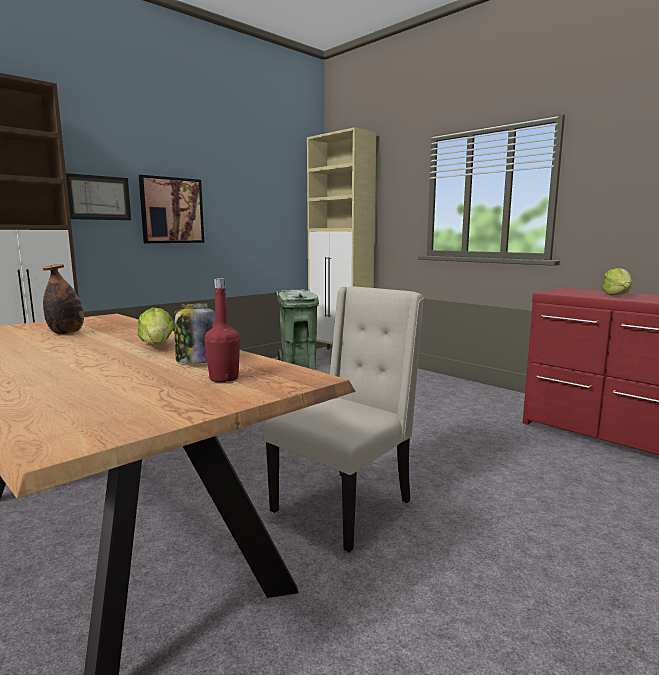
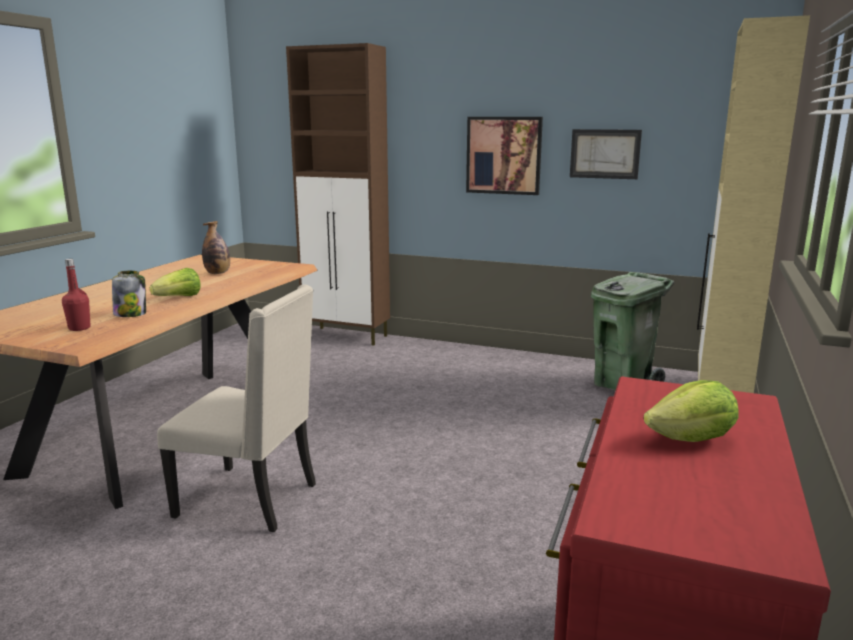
camera: 65 degrees right, 5 degrees up
picture [66,173,131,220] -> picture moved to [570,129,642,179]

